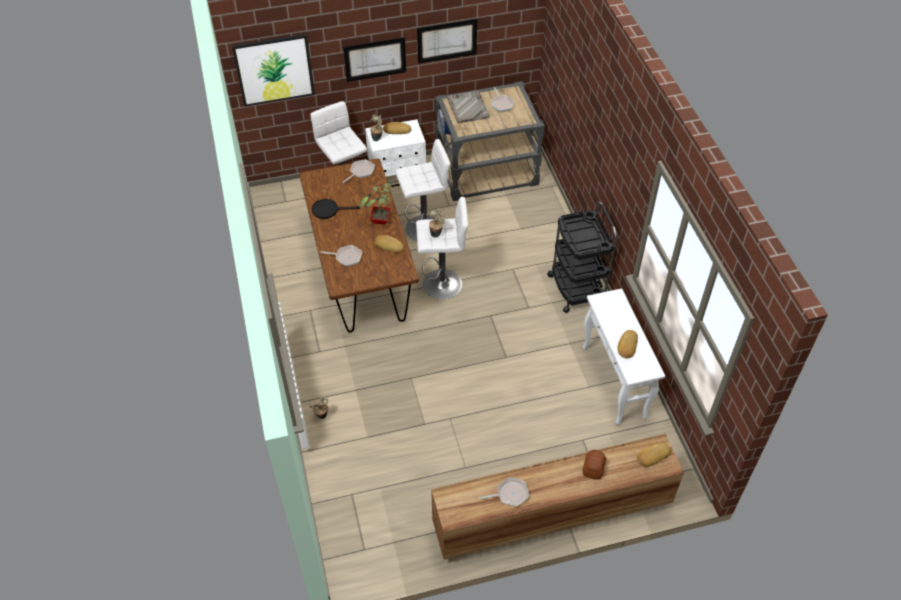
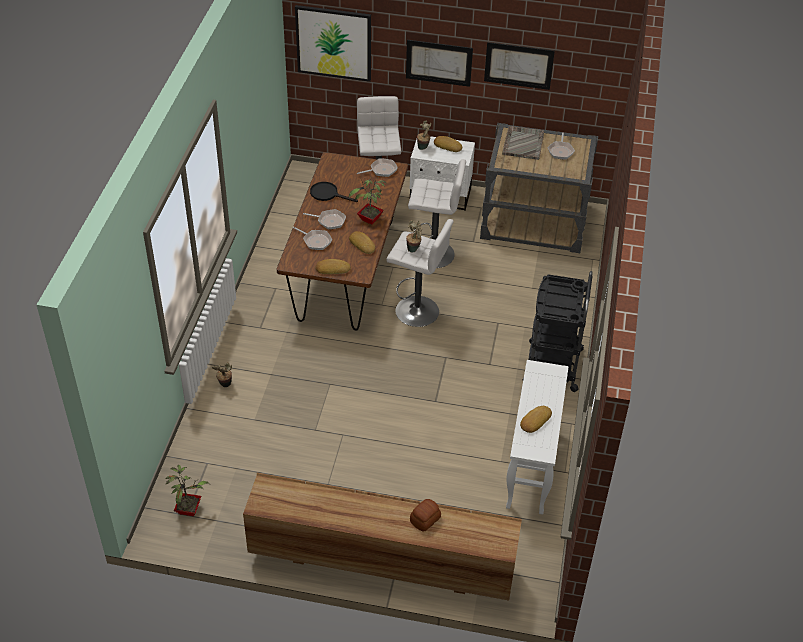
camera: 25 degrees right, 5 degrees down
frying pan [479,477,529,506] -> frying pan moved to [303,209,346,229]
bread [637,443,671,467] -> bread moved to [315,259,351,274]
none -> potted plant [165,465,209,516]

